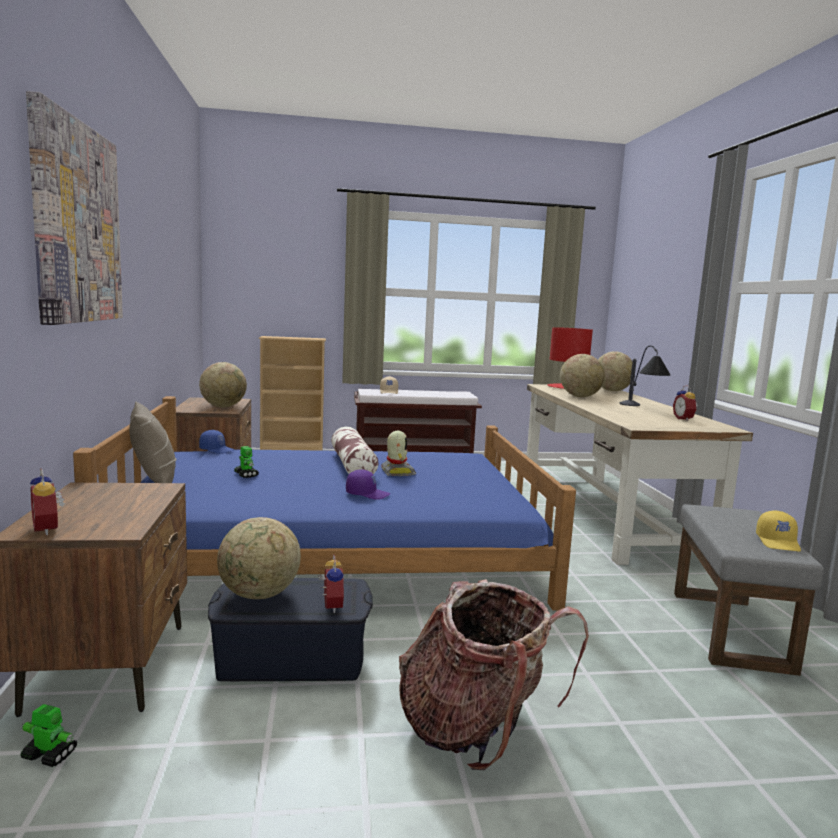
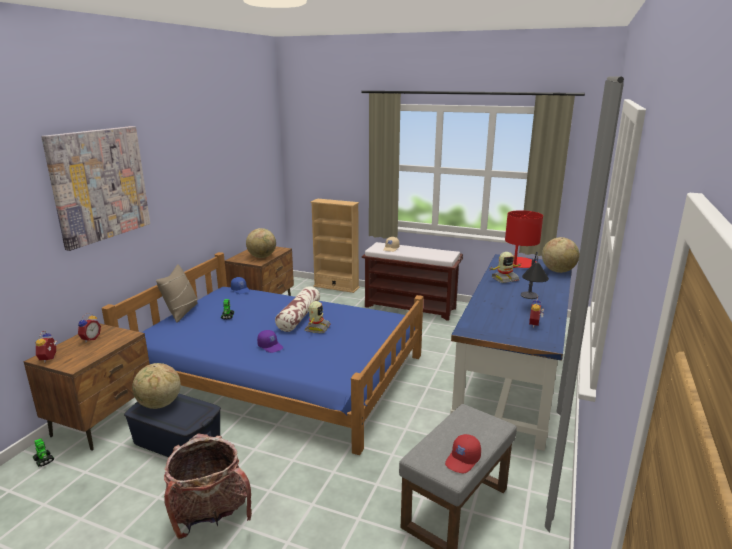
camera: 30 degrees right, 10 degrees up
alarm clock [319,554,344,613] -> alarm clock moved to [78,313,101,342]
beige desk [527,384,753,565] -> blue desk [450,254,572,451]
globe [560,354,605,397] -> toy robot [490,252,521,283]
yellow cap [756,511,801,552] -> red cap [445,434,481,473]

